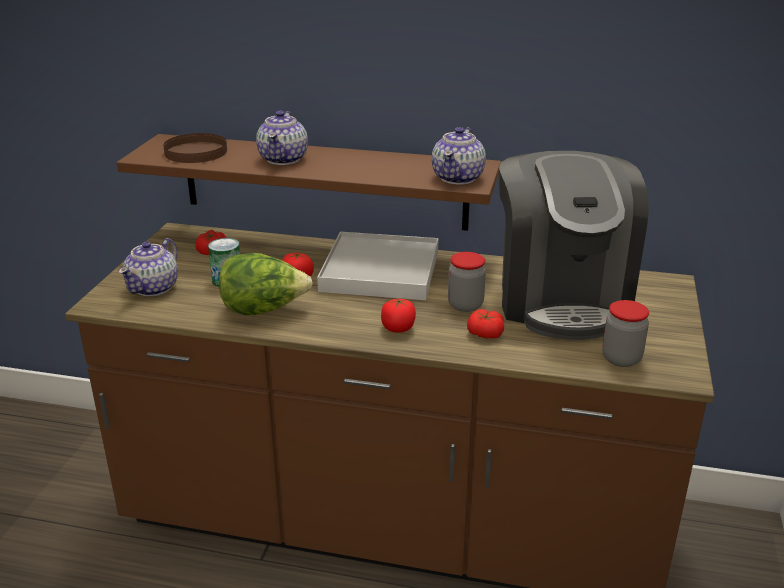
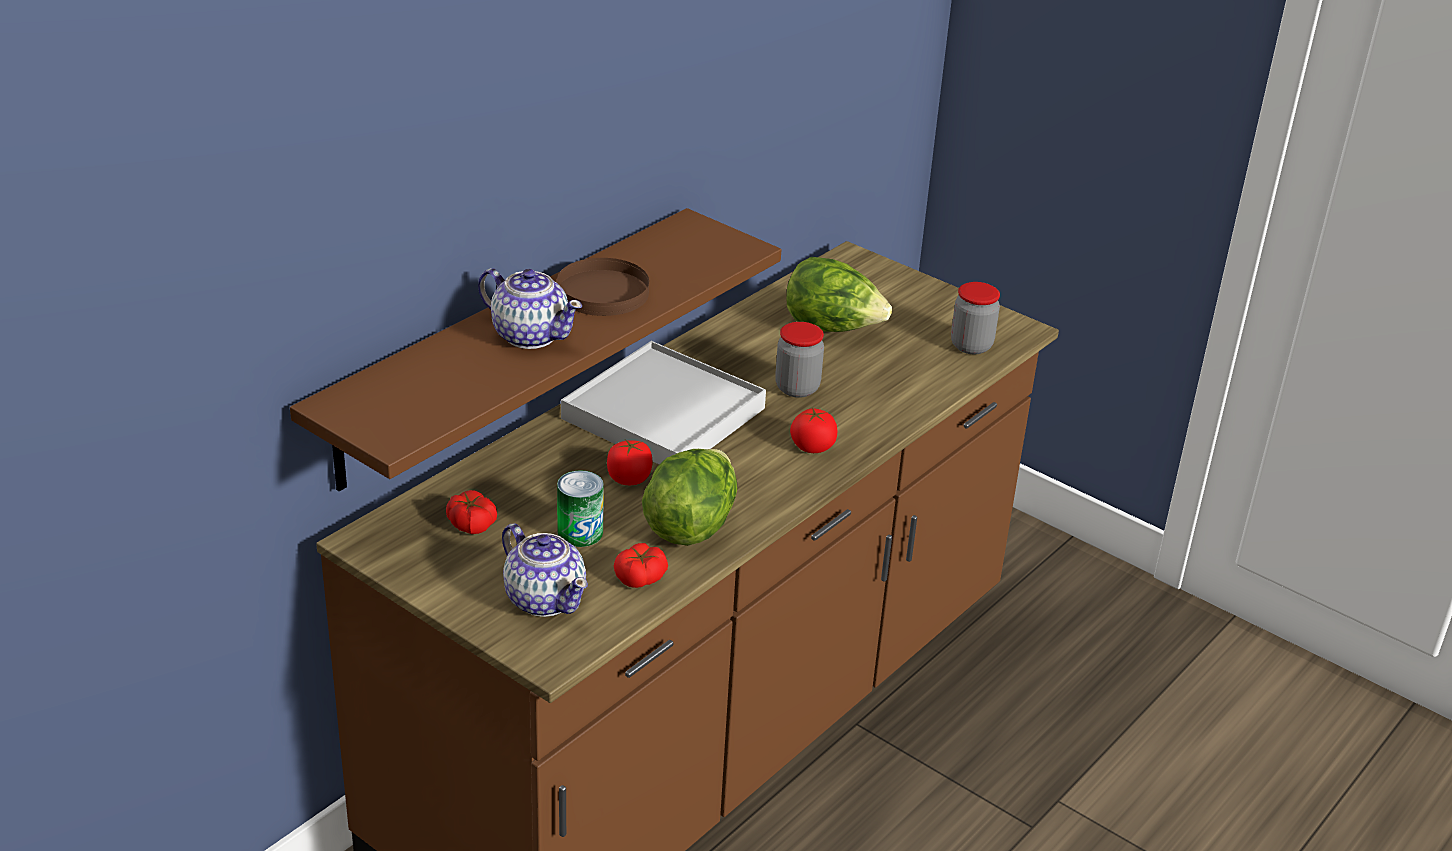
camera: 65 degrees left, 5 degrees up
brown plate [163,133,227,163] -> brown plate moved to [557,258,649,316]
teapot [432,127,486,185] -> none
tomato [467,309,504,339] -> tomato moved to [614,543,668,588]
coffee machine [499,151,648,340] -> lettuce [786,257,892,332]

